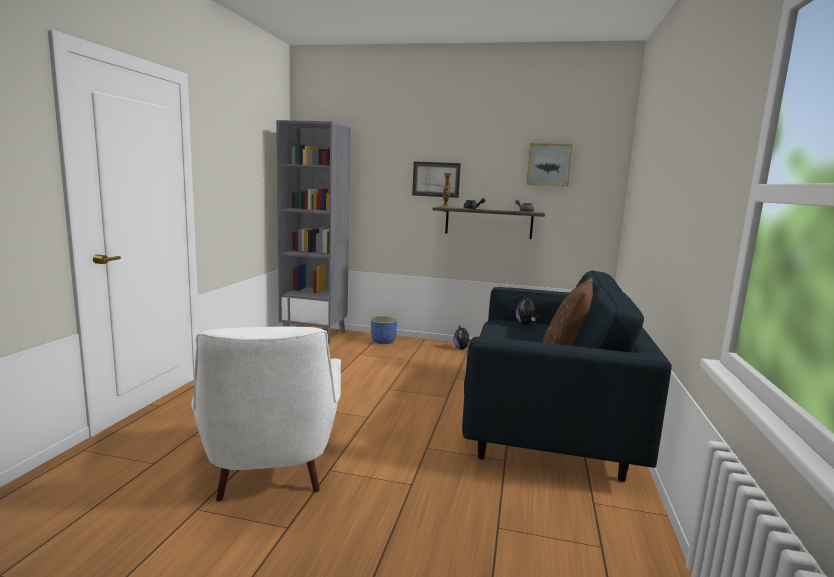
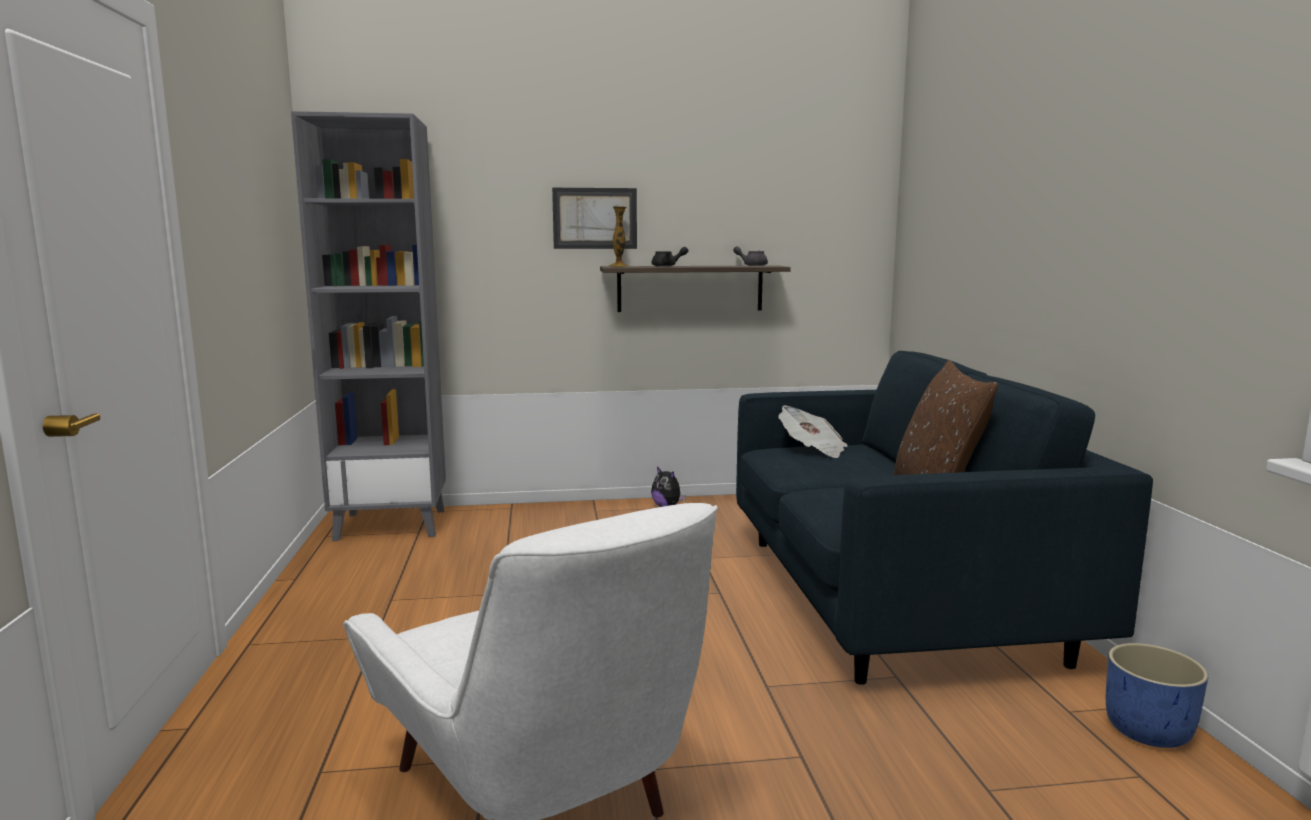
camera: 20 degrees left, 0 degrees up
blue planter [371,316,397,344] -> blue planter moved to [1106,643,1208,748]
plush toy [516,294,540,325] -> newspaper [778,405,847,458]
picture [527,143,573,187] -> none

